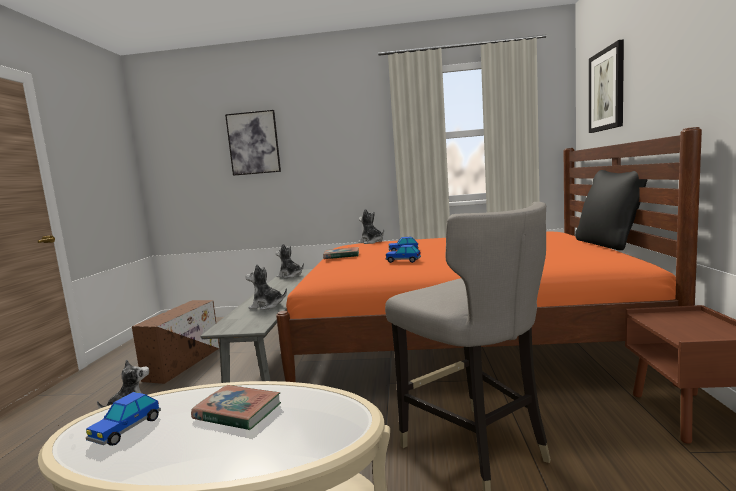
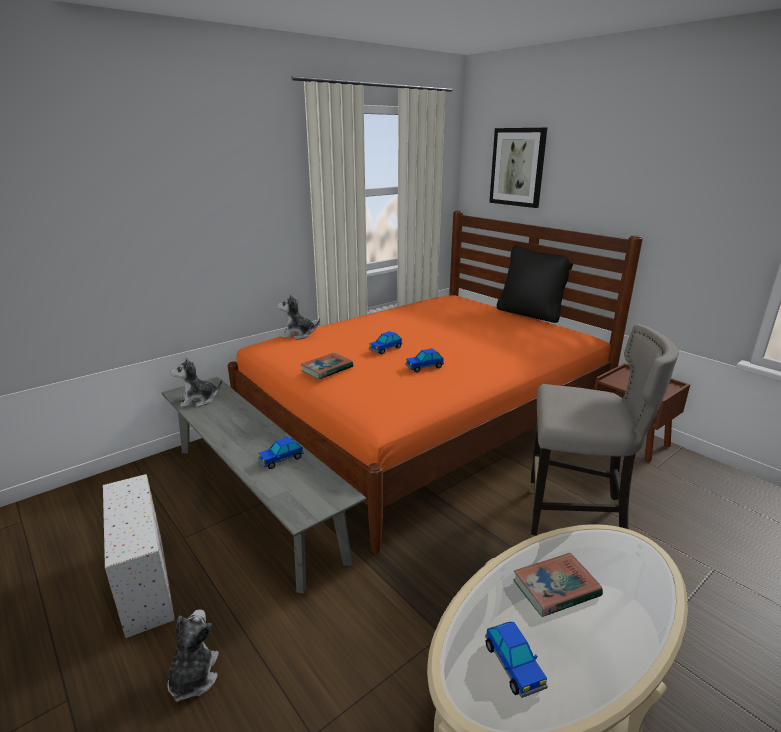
camera: 45 degrees left, 15 degrees up
brown storage box [132,300,220,384] -> white storage box [103,474,174,638]
picture [225,110,281,176] -> none
plush toy [245,264,287,310] -> toy car [258,437,304,469]

